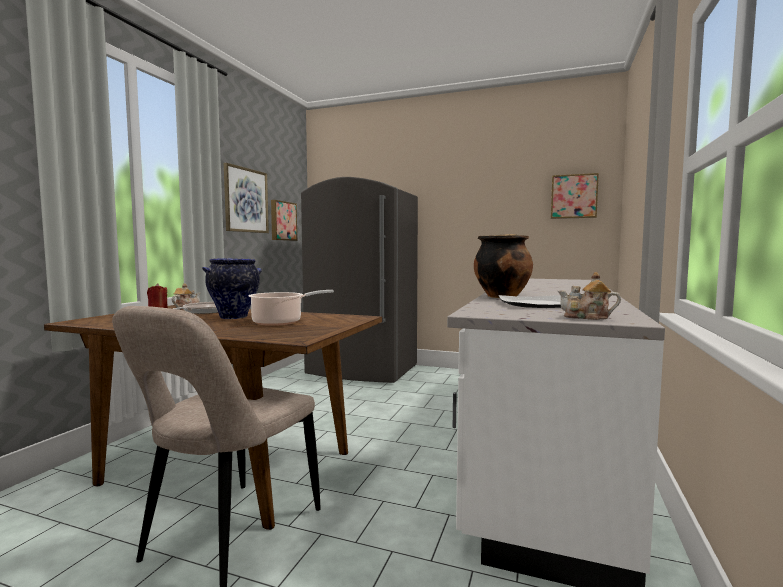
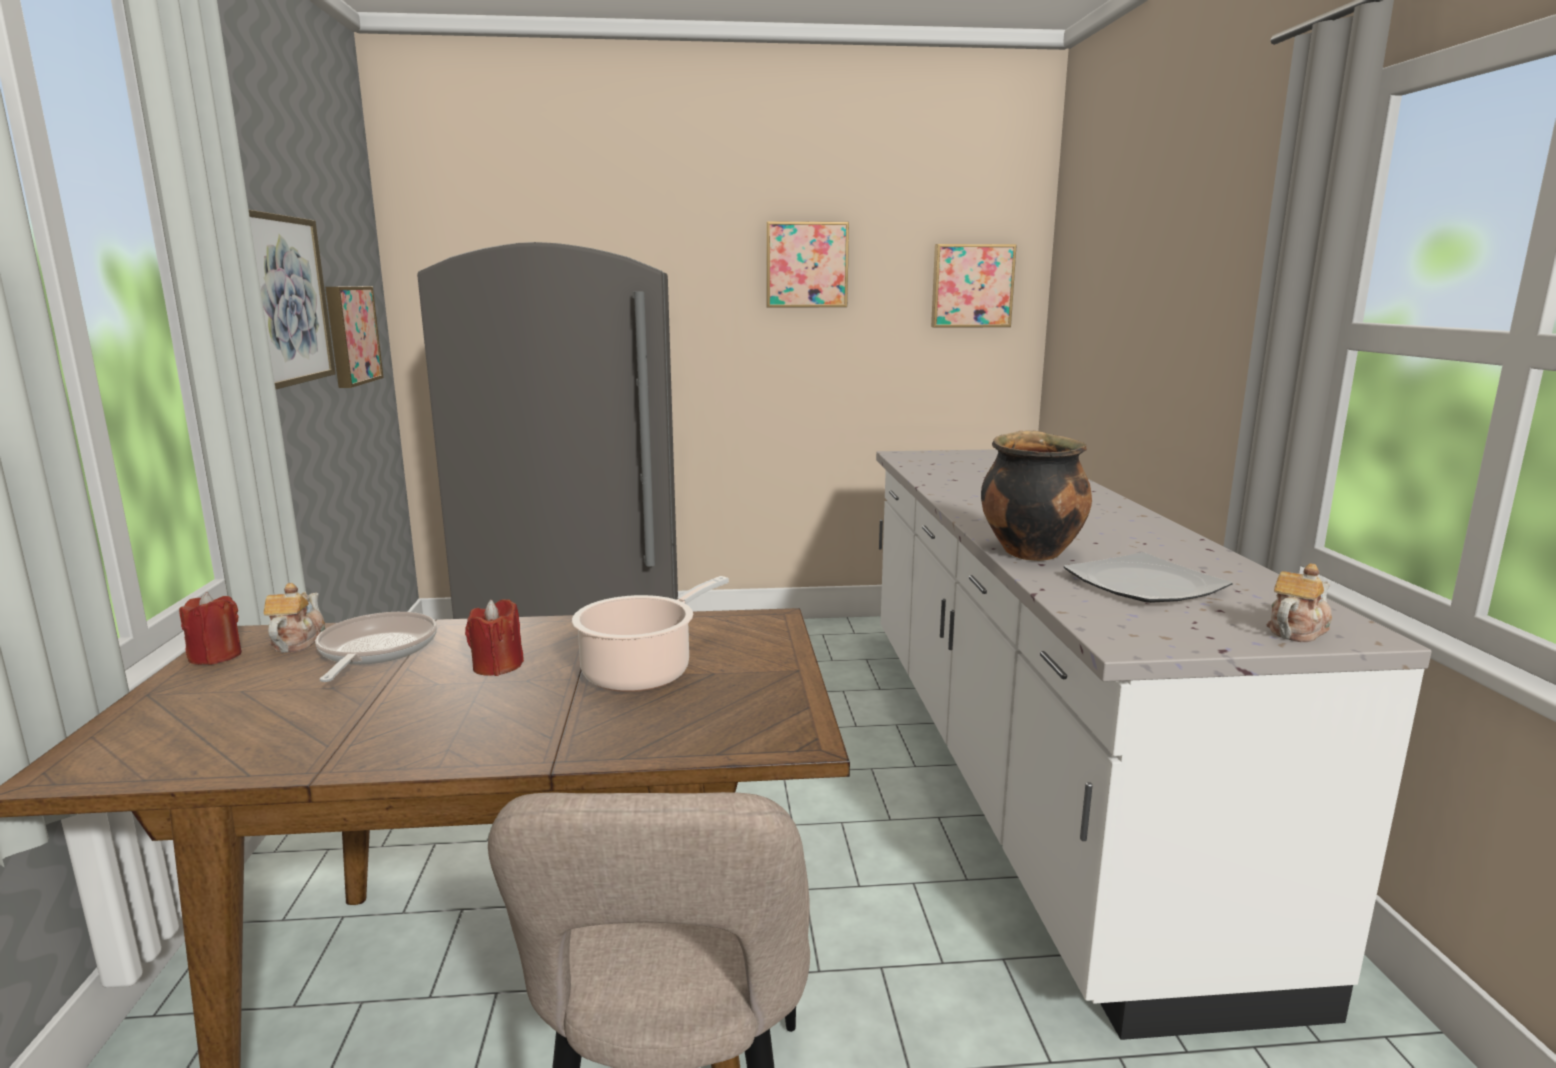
camera: 25 degrees left, 10 degrees up
vase [202,258,262,319] -> red candle [465,599,524,676]
teapot [558,272,621,320] -> teapot turned 150 degrees clockwise [1266,564,1332,642]
none -> picture [766,221,849,307]

